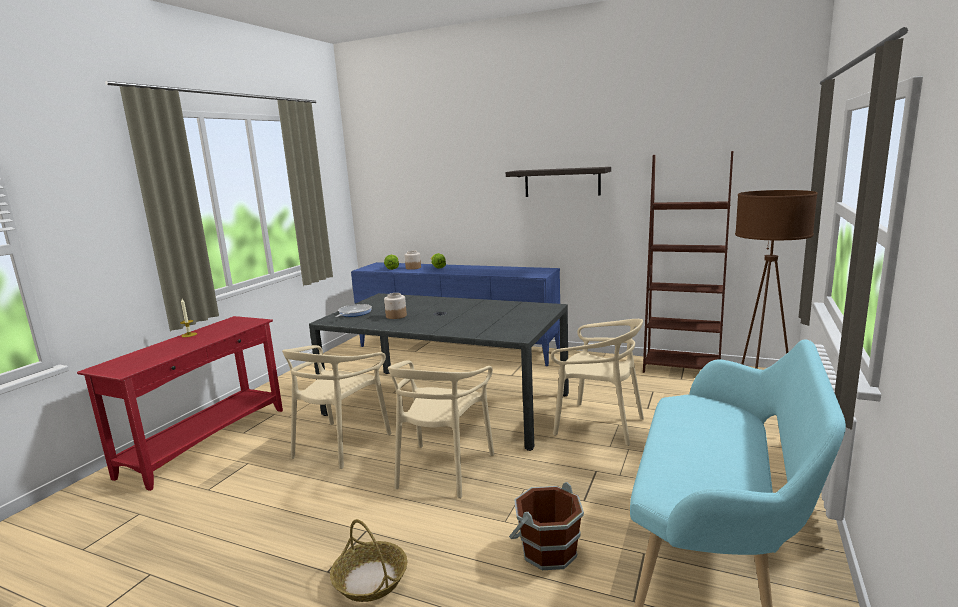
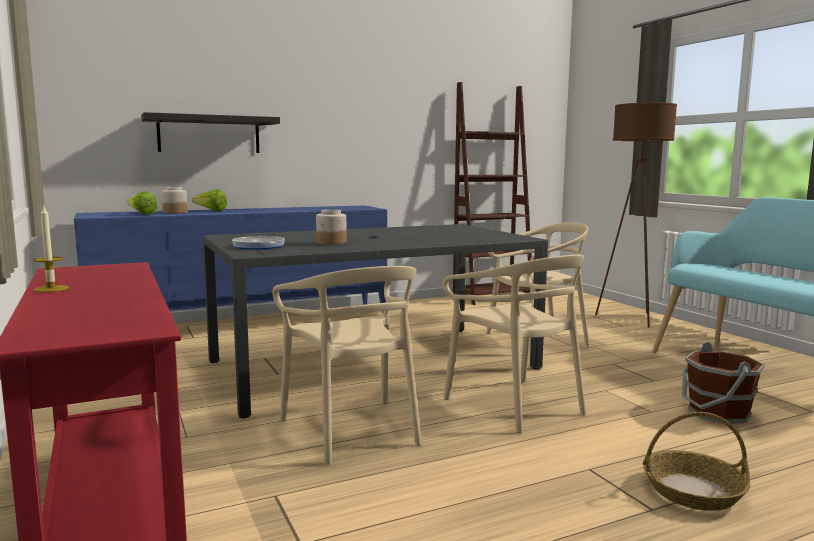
camera: 50 degrees left, 5 degrees down
shelf [506,167,611,197] -> shelf moved to [141,112,280,153]

